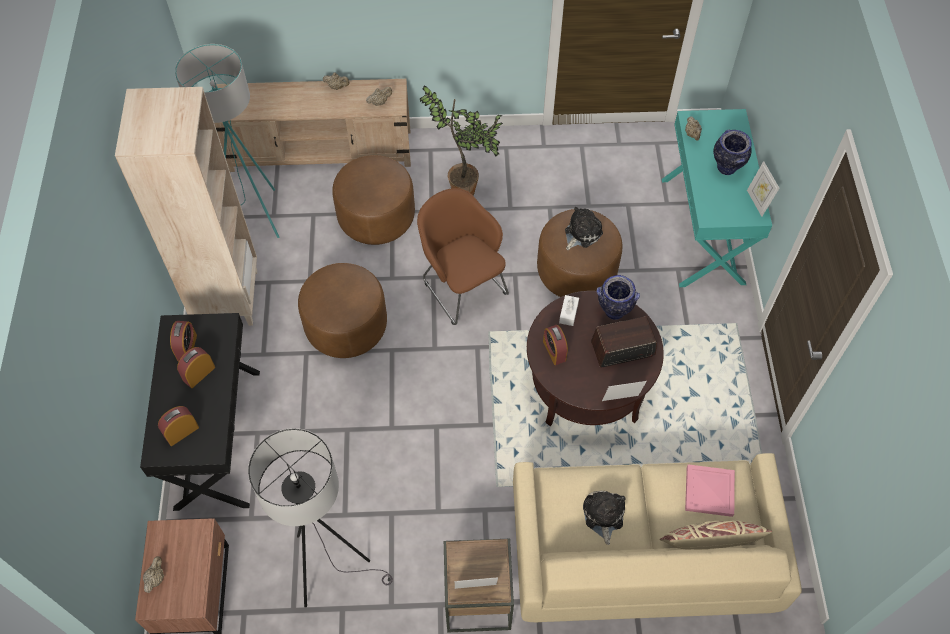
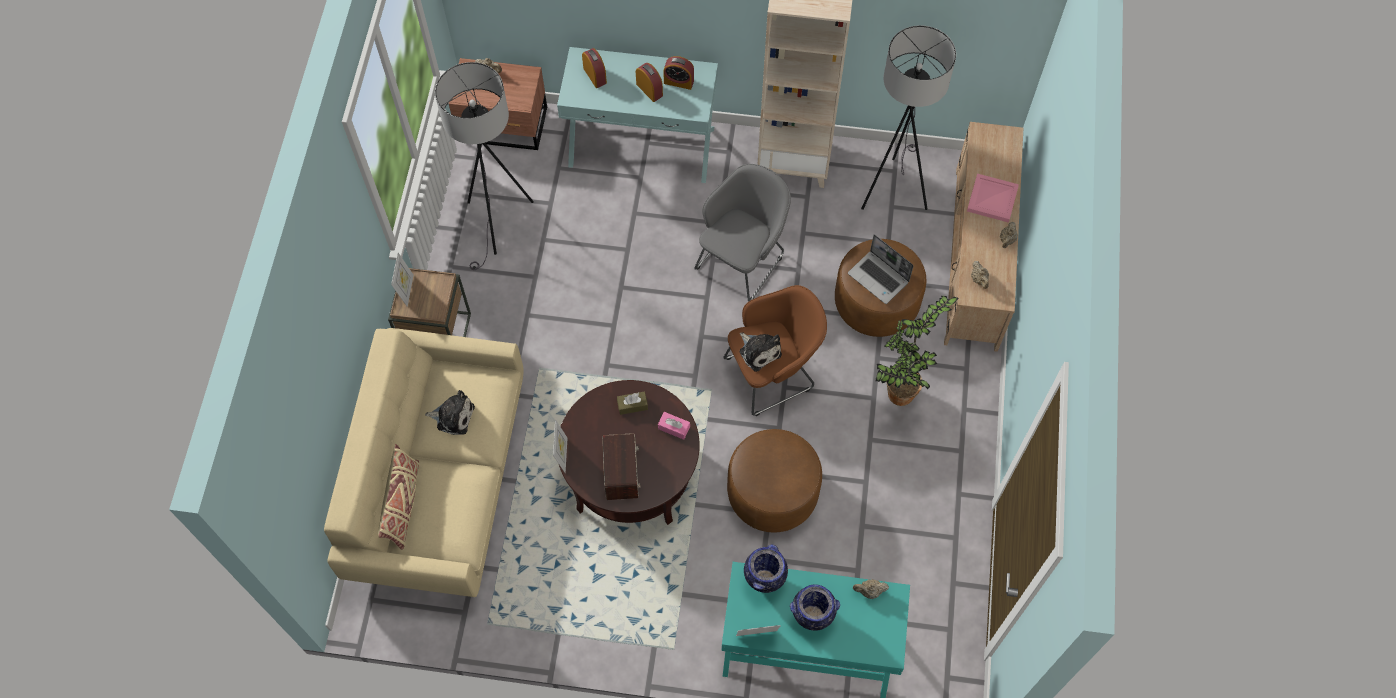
camera: 100 degrees right, 5 degrees up
black console table [140,313,260,511] -> turquoise console table [557,47,718,183]
turquoise floor lamp [175,44,279,238] -> grey floor lamp [861,25,956,210]
brown ottoman [298,263,387,358] -> grey armchair [694,164,791,302]
alarm clock [543,325,568,365] -> brown tissue box [617,391,648,415]
white tissue box [559,295,579,326] -> pink tissue box [658,412,690,440]
plush toy [565,207,603,250] -> plush toy moved to [740,332,782,372]
vase [596,275,640,320] -> vase moved to [744,545,788,593]
pink tray [685,464,735,517] -> pink tray moved to [967,173,1019,223]
none -> laptop [848,234,914,304]

